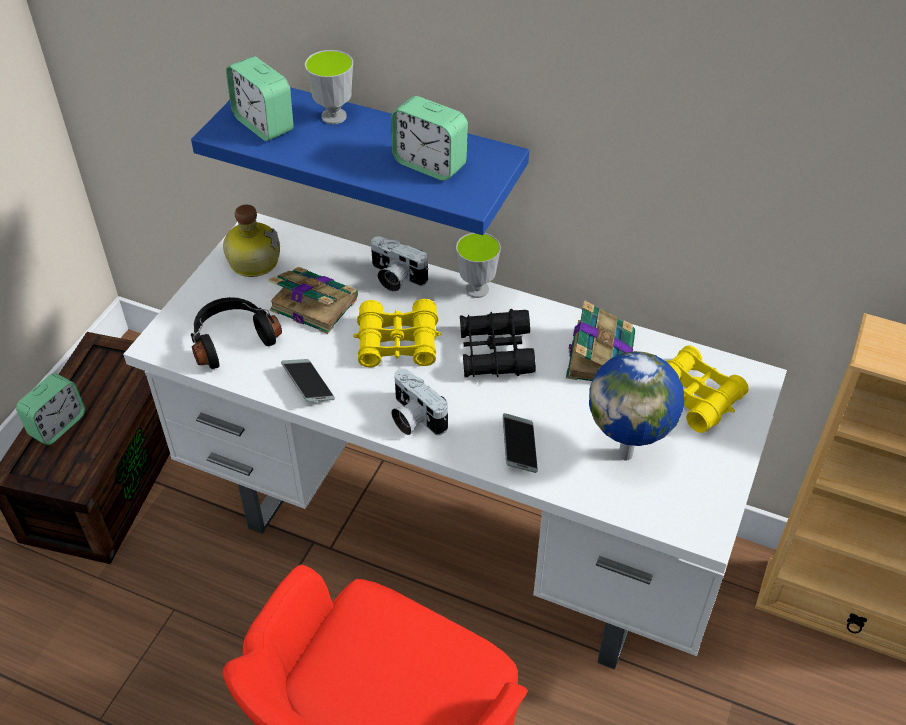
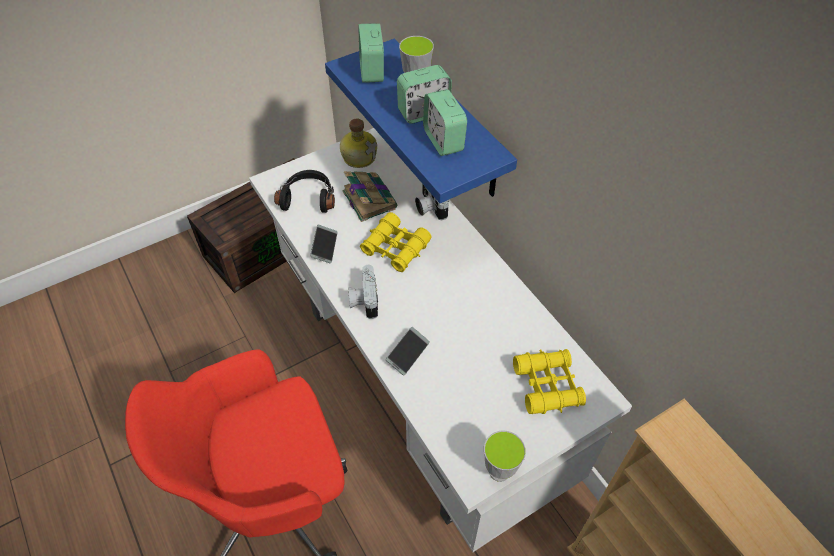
camera: 35 degrees right, 5 degrees up
alarm clock [16,373,85,445] -> alarm clock moved to [397,65,452,124]
cup [456,233,501,298] -> cup moved to [484,430,526,482]
black binoculars [460,309,536,377] -> none
book [566,300,635,381] -> none
globe [589,351,684,461] -> none

